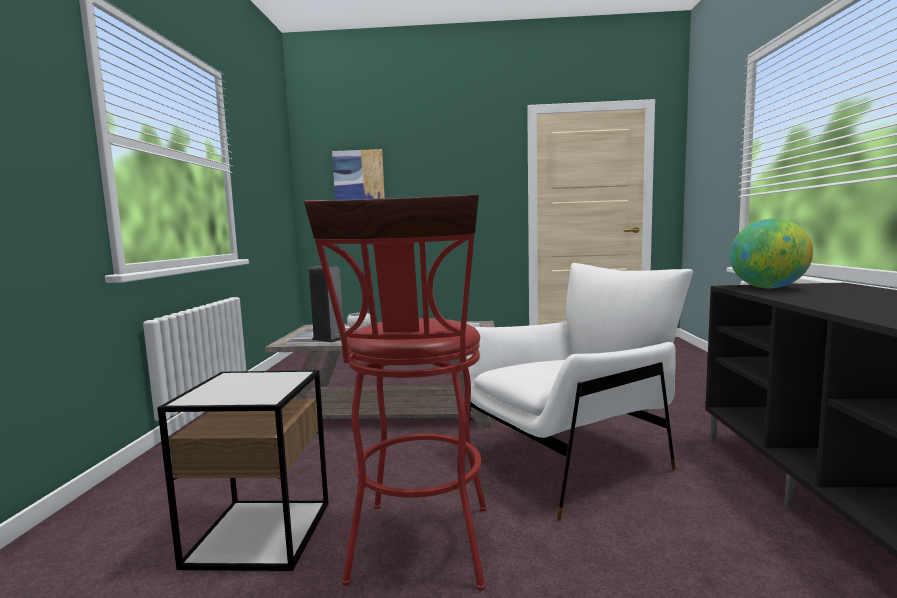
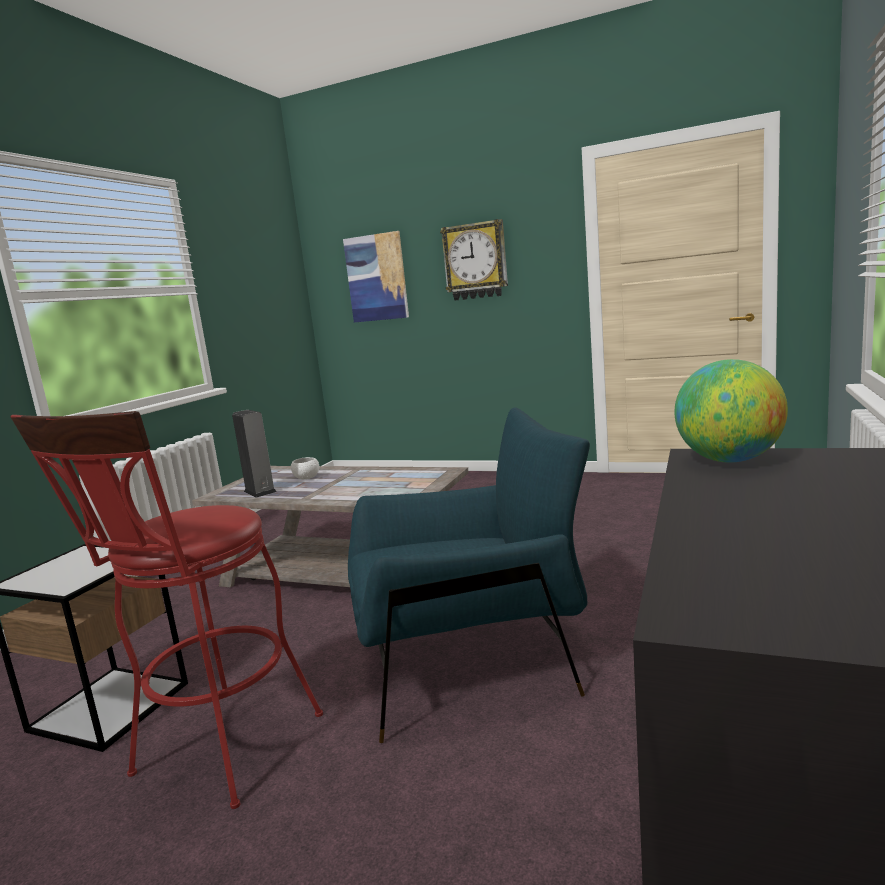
camera: 20 degrees right, 5 degrees up
white armchair [465,263,693,521] -> blue armchair [348,407,590,743]
none -> wall clock [440,219,508,301]

